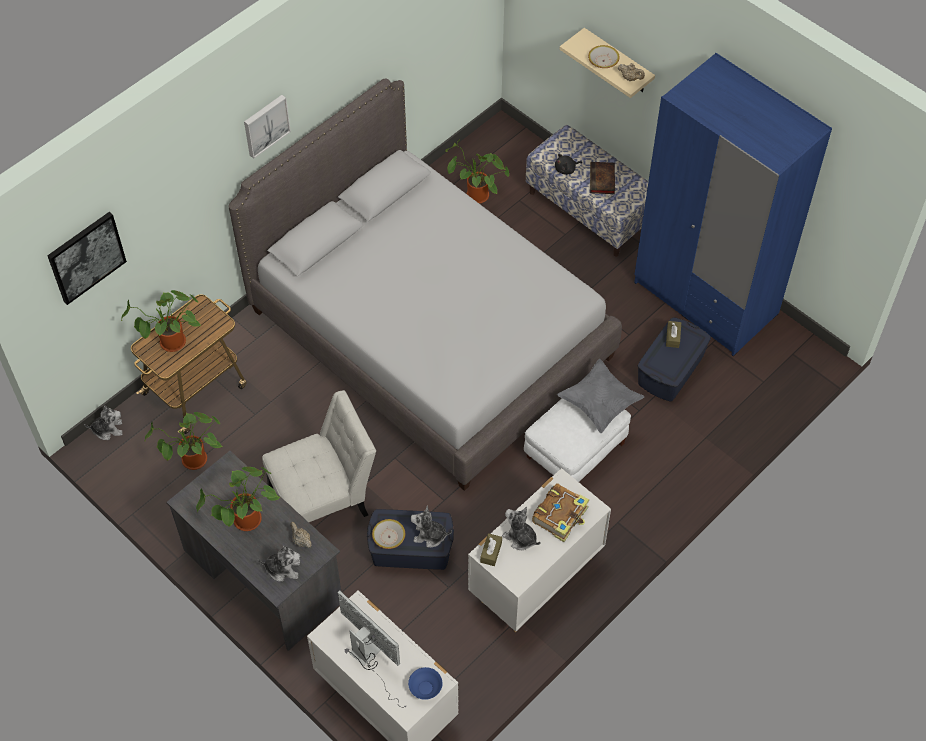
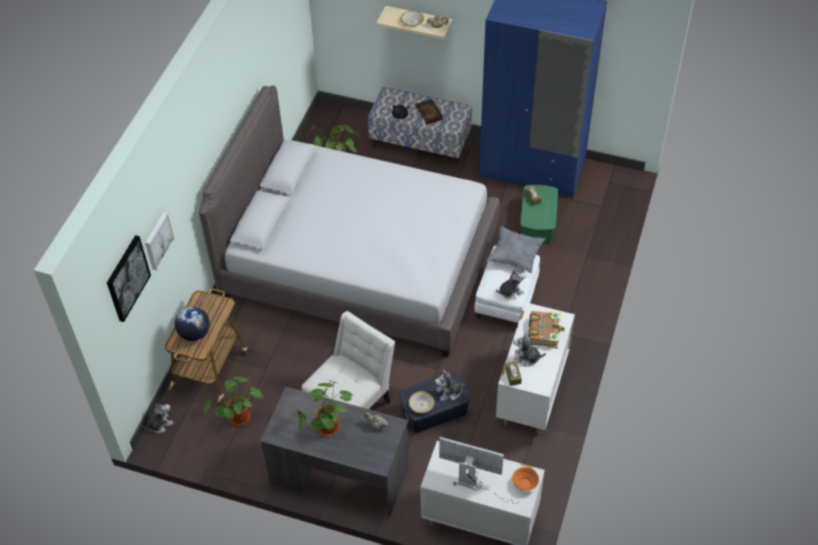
camera: 25 degrees left, 5 degrees down
potted plant [121,290,202,352] -> globe [175,307,210,341]
picture [244,95,291,159] -> picture moved to [145,212,175,270]
plush toy [258,545,300,582] -> plush toy moved to [496,269,526,300]
blue bowl [408,667,443,700] -> orange bowl [512,467,539,491]
blue storage box [638,317,711,402] -> green storage box [520,185,558,244]

